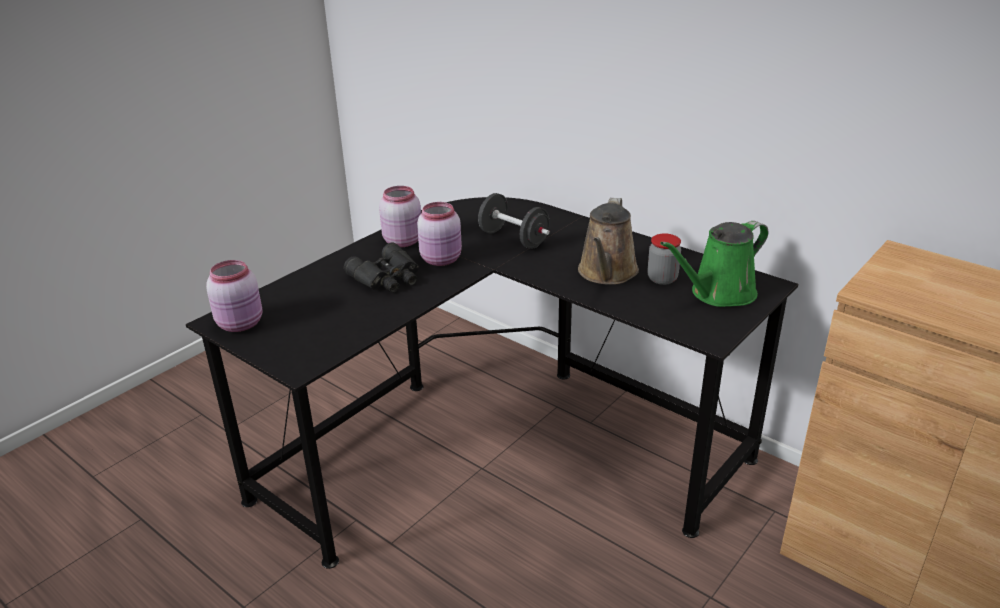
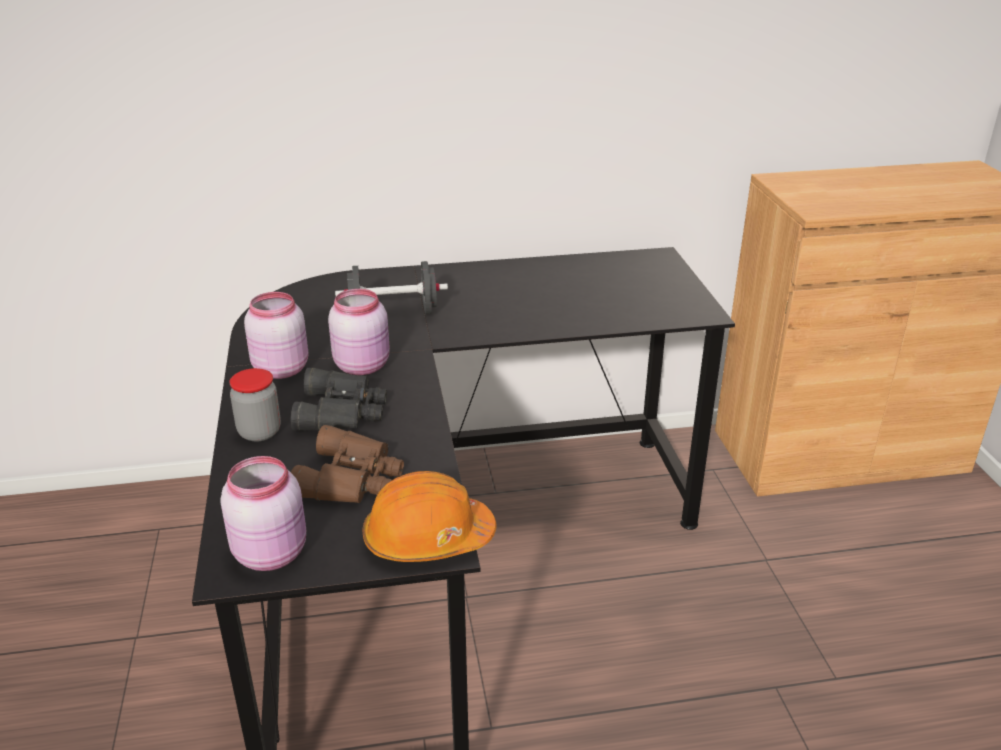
camera: 50 degrees left, 0 degrees up
brown watering can [578,198,639,285] -> none
jar [648,233,681,285] -> jar moved to [230,368,281,441]
green watering can [660,221,768,307] -> none
none -> brown binoculars [291,425,404,503]
none -> orange hard hat [363,471,496,562]

